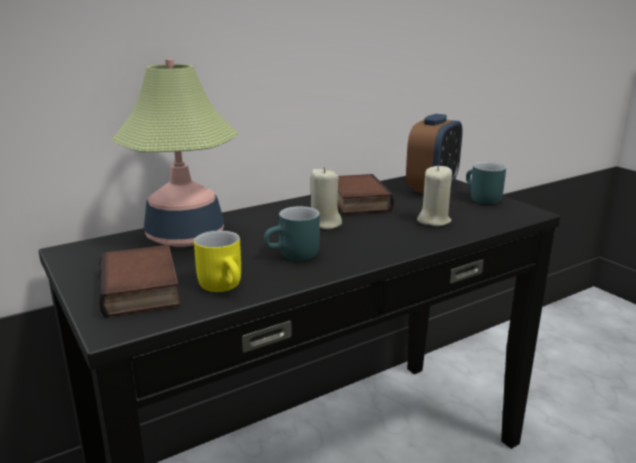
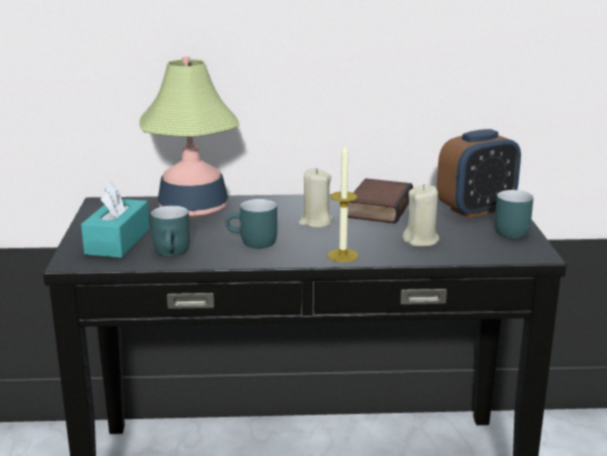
camera: 30 degrees right, 0 degrees up
book [99,245,180,318] -> turquoise tissue box [81,181,150,258]
yellow mug [194,230,241,292] -> turquoise mug [151,206,190,256]
none -> candle [327,145,359,262]

